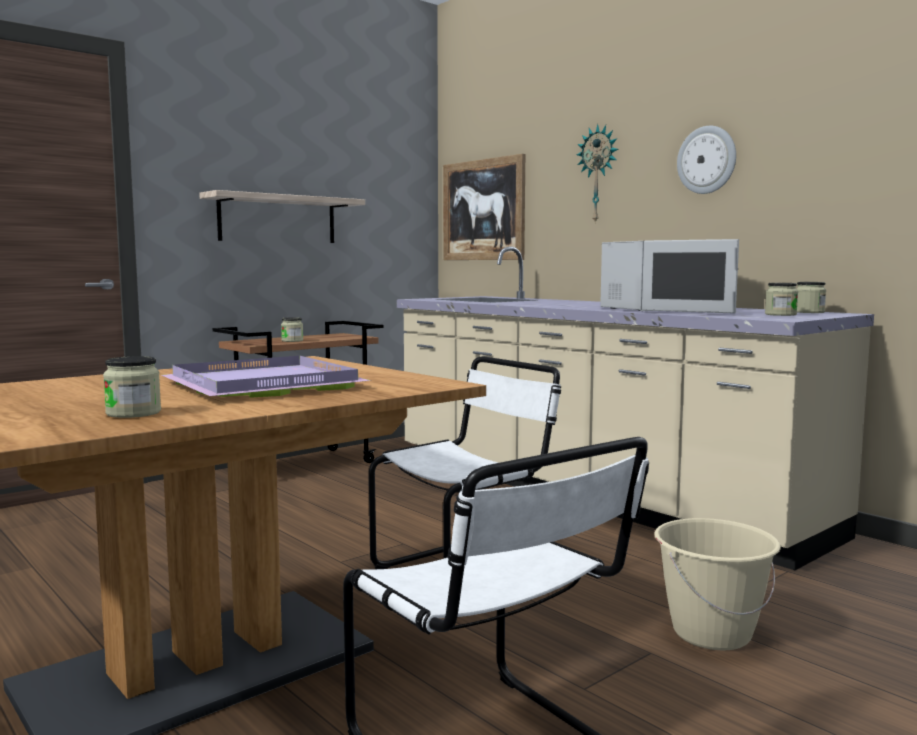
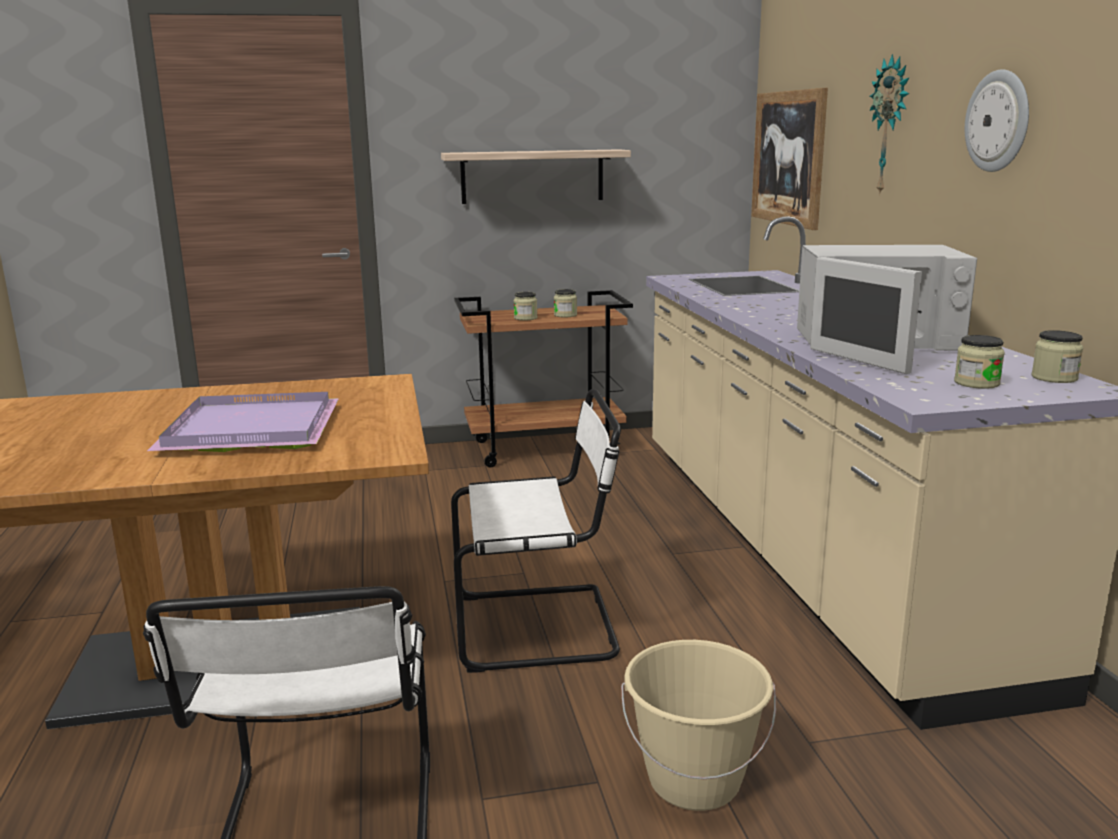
camera: 30 degrees right, 10 degrees up
jar [103,356,161,418] -> jar moved to [554,289,577,317]

